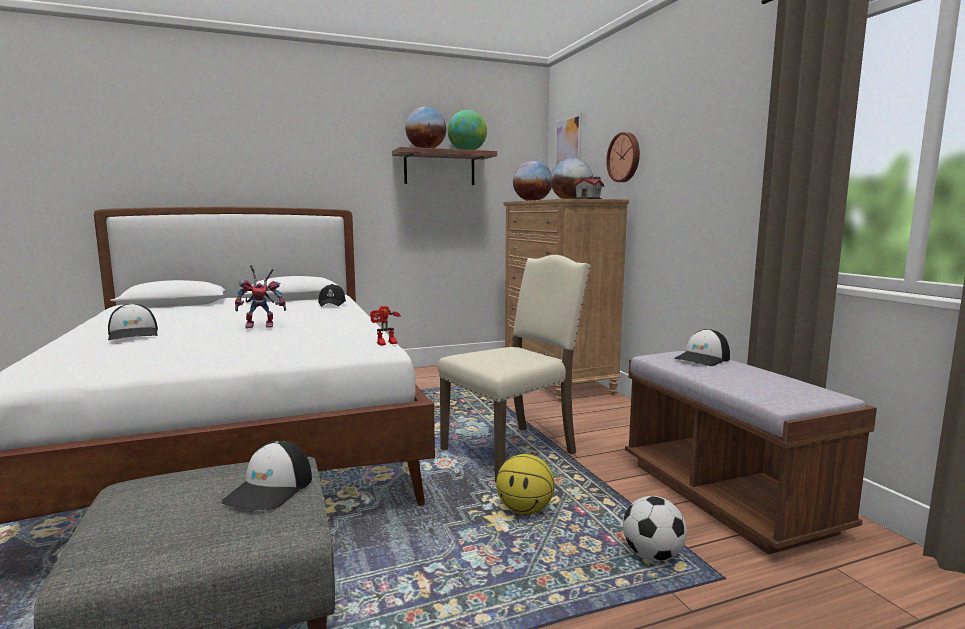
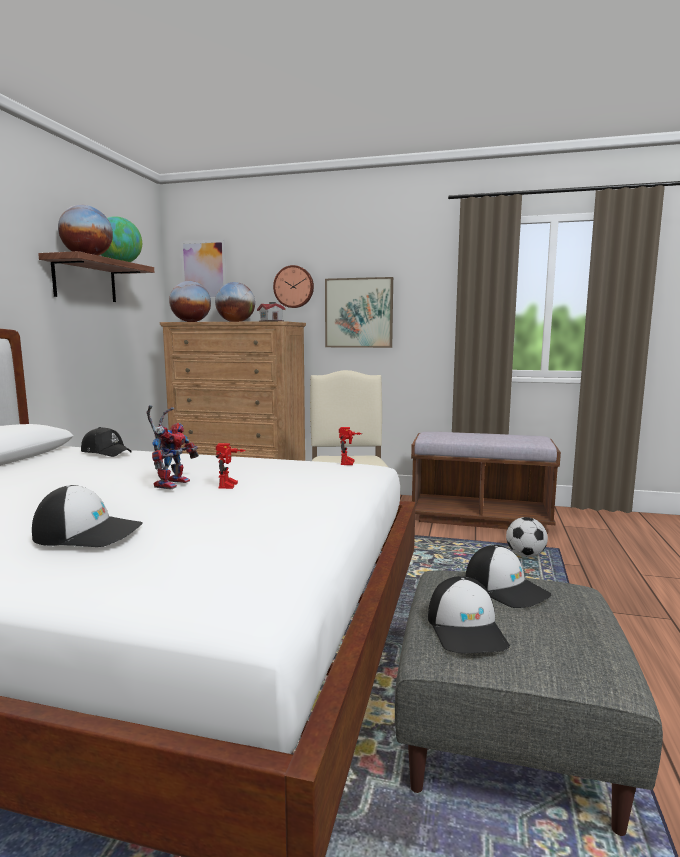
camera: 55 degrees left, 0 degrees up
basketball [496,454,555,515] -> none
cap [674,329,730,366] -> cap moved to [428,576,510,654]
none -> toy robot [216,443,246,489]
none -> picture [325,277,393,348]

